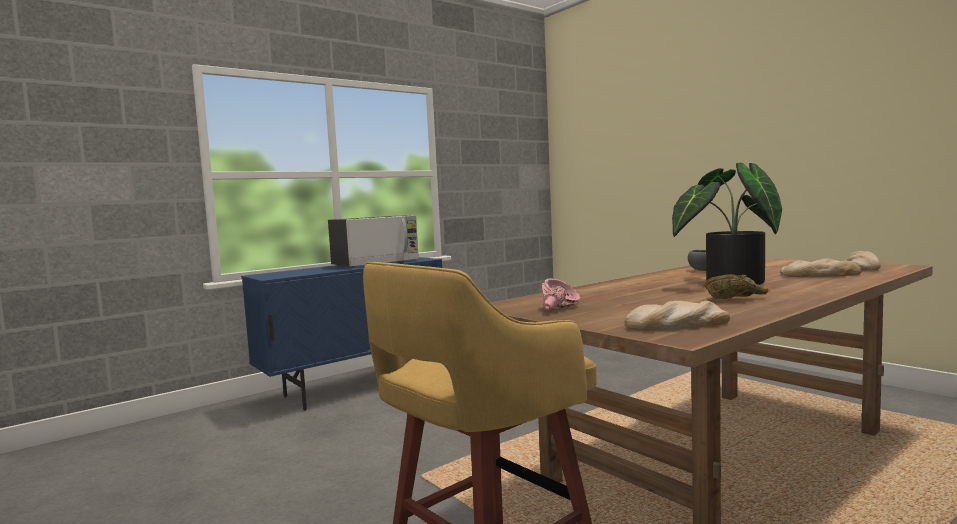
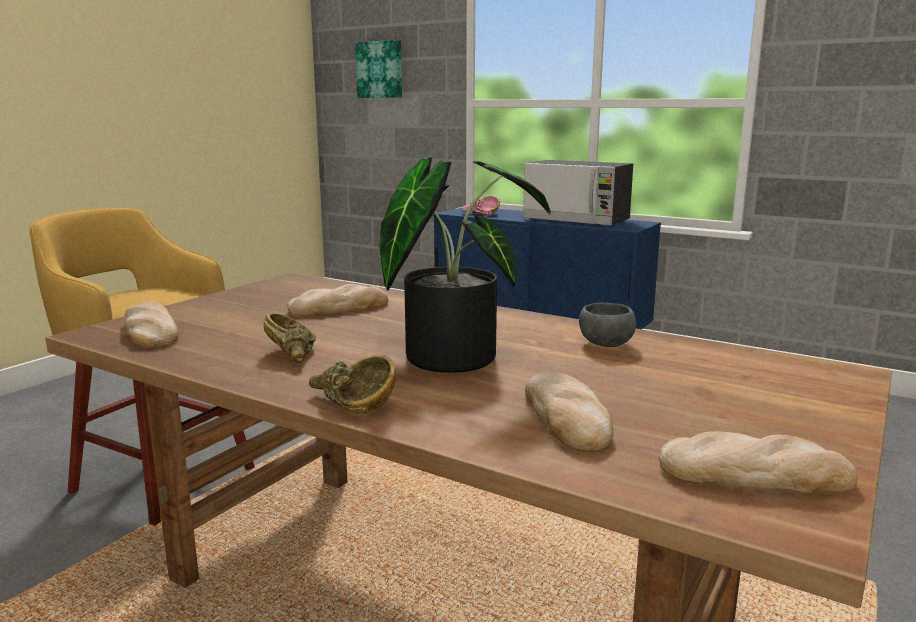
camera: 70 degrees right, 10 degrees up
pink bowl [542,279,580,310] -> pink bowl moved to [462,195,500,215]
none -> bread [287,284,388,316]
none -> brown bowl [309,355,396,414]
none -> picture [355,40,402,98]

